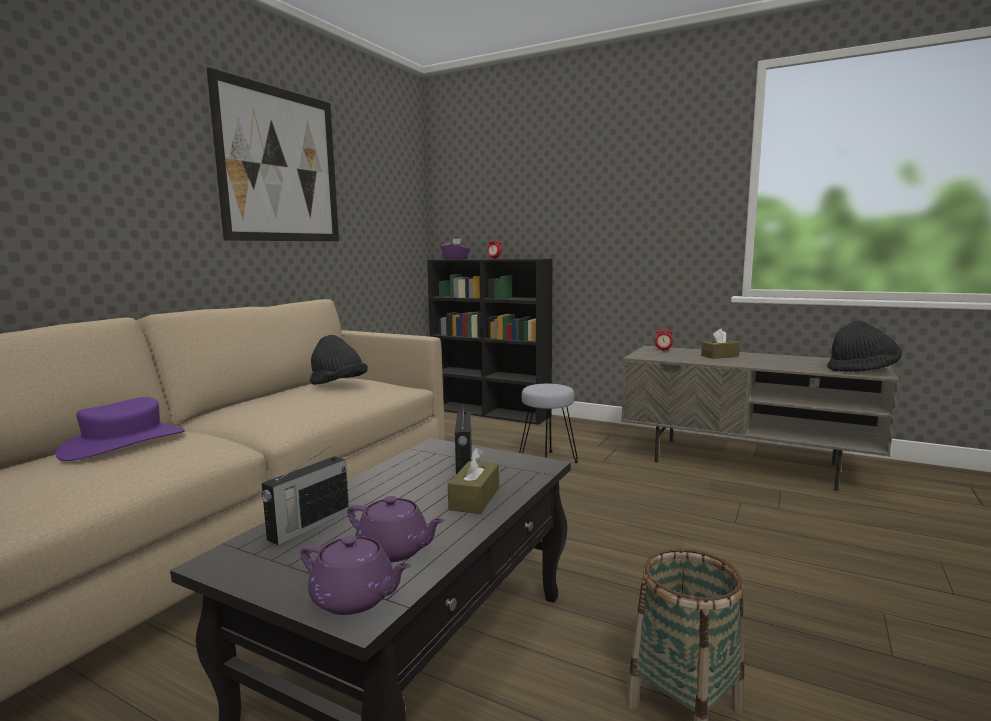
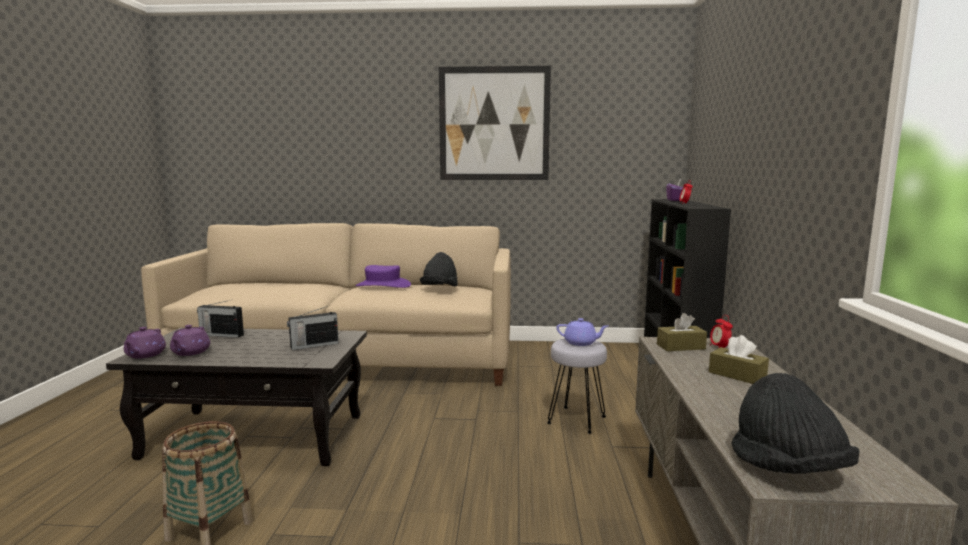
camera: 65 degrees right, 0 degrees up
purple hat [55,397,185,461] -> purple hat moved to [355,265,411,288]
brown tissue box [448,448,499,514] -> brown tissue box moved to [657,313,707,351]
none -> purple teapot [556,318,608,346]

